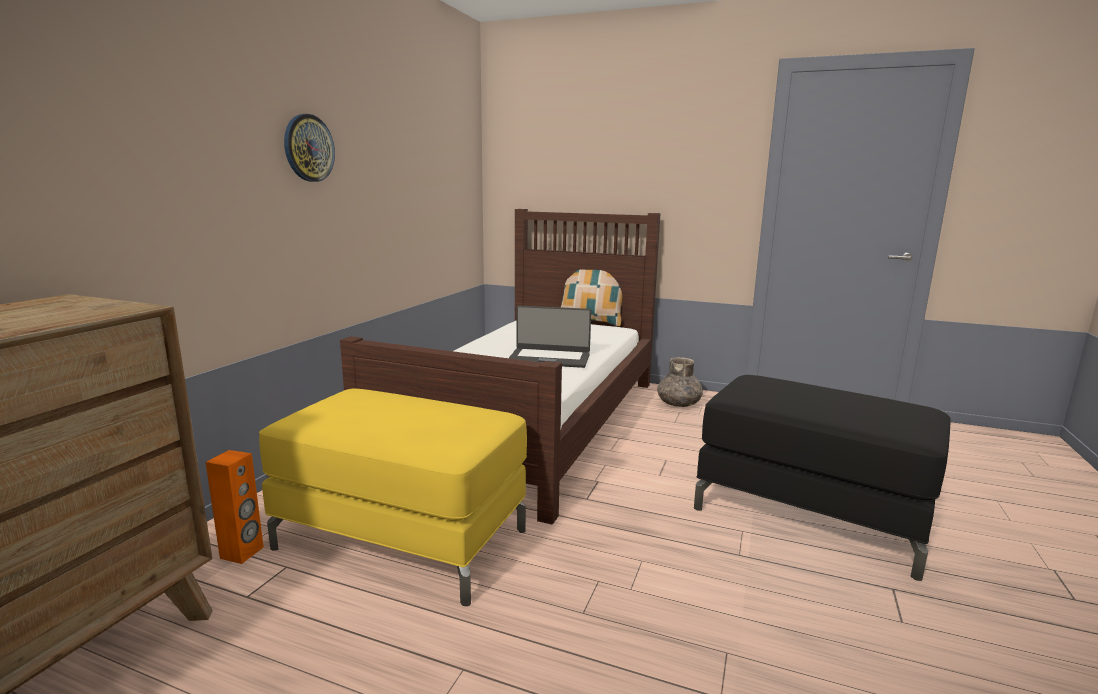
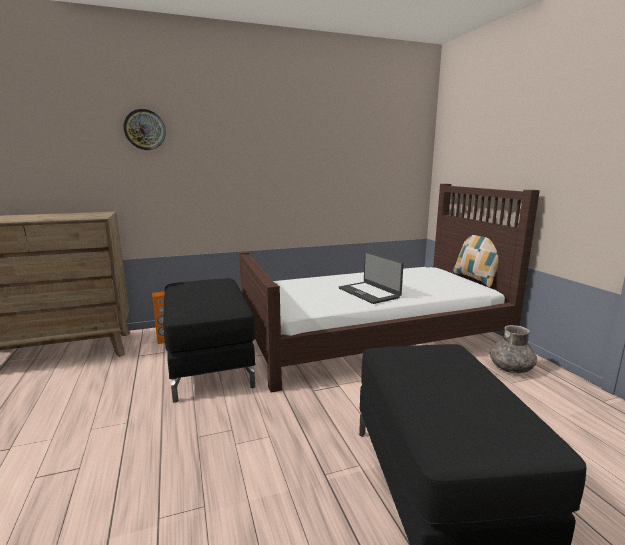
camera: 50 degrees right, 0 degrees up
yellow ottoman [259,389,527,606] -> black ottoman [163,278,256,403]
wall clock [284,114,335,182] -> wall clock moved to [124,109,166,150]

